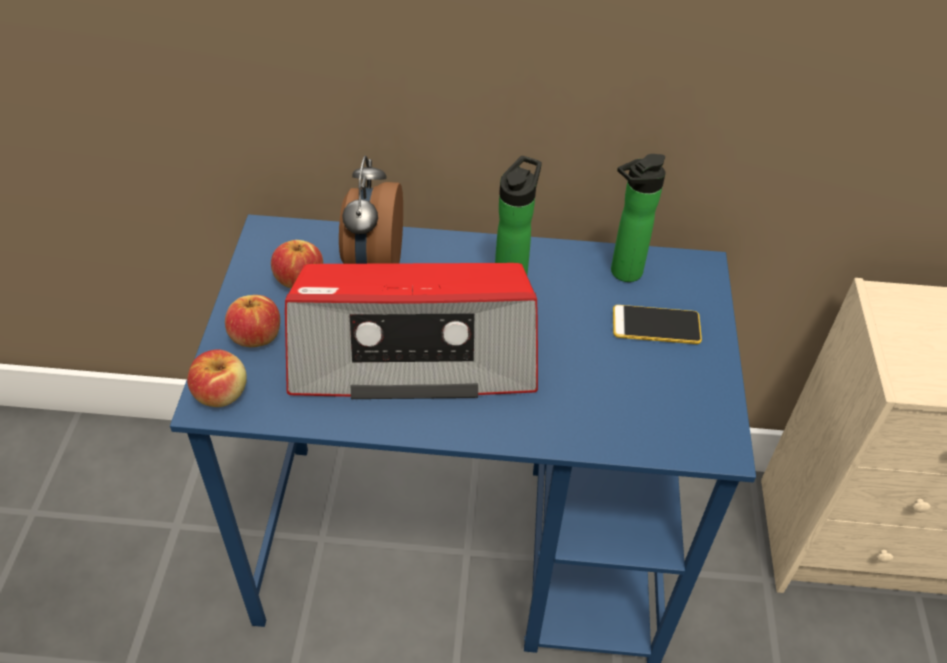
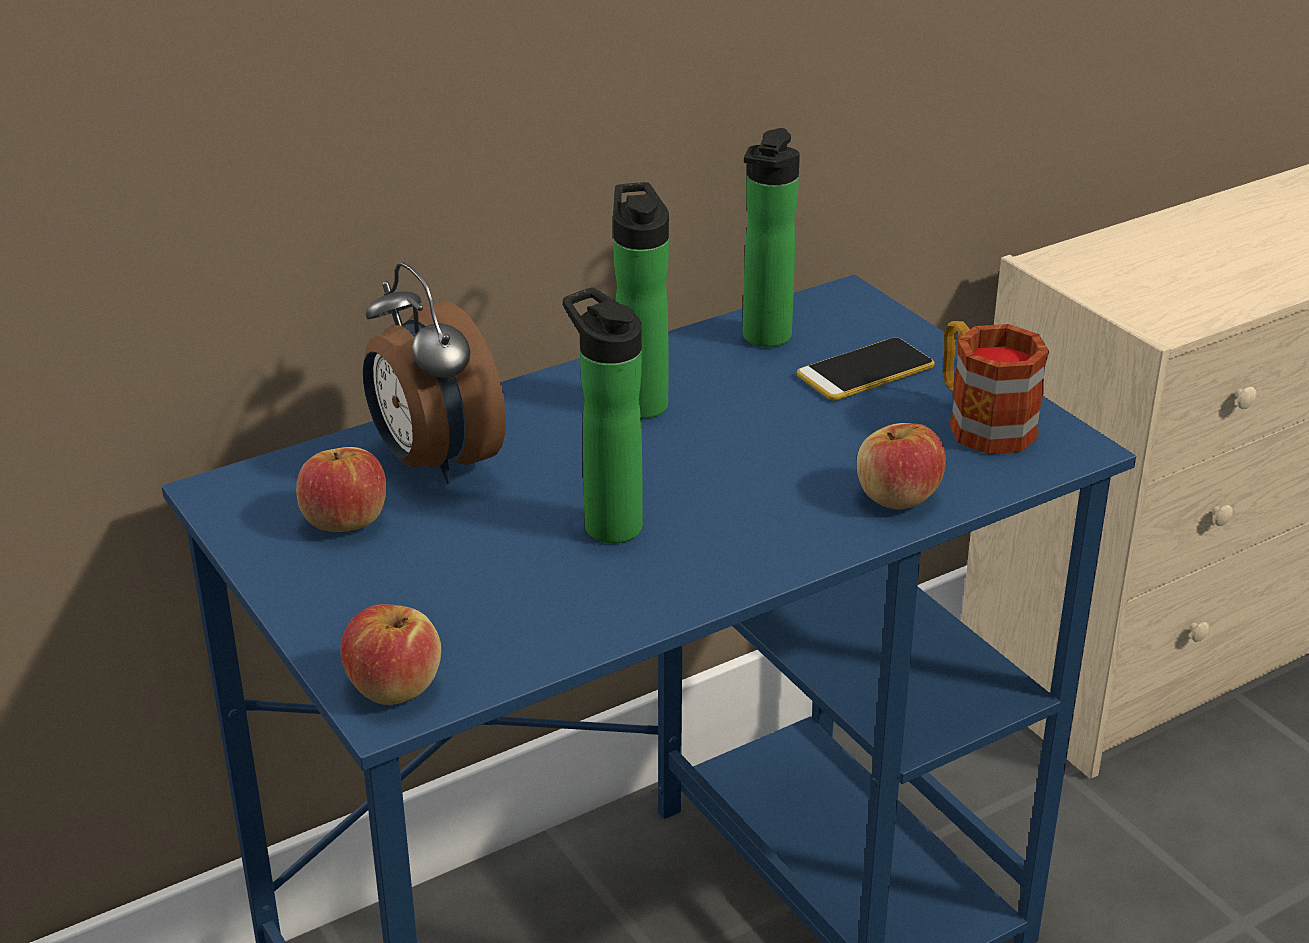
camera: 35 degrees left, 15 degrees down
apple [225,295,280,347] -> apple moved to [857,423,946,510]
radio [285,263,538,399] -> bottle [563,287,643,543]
none -> mug [943,321,1049,454]

